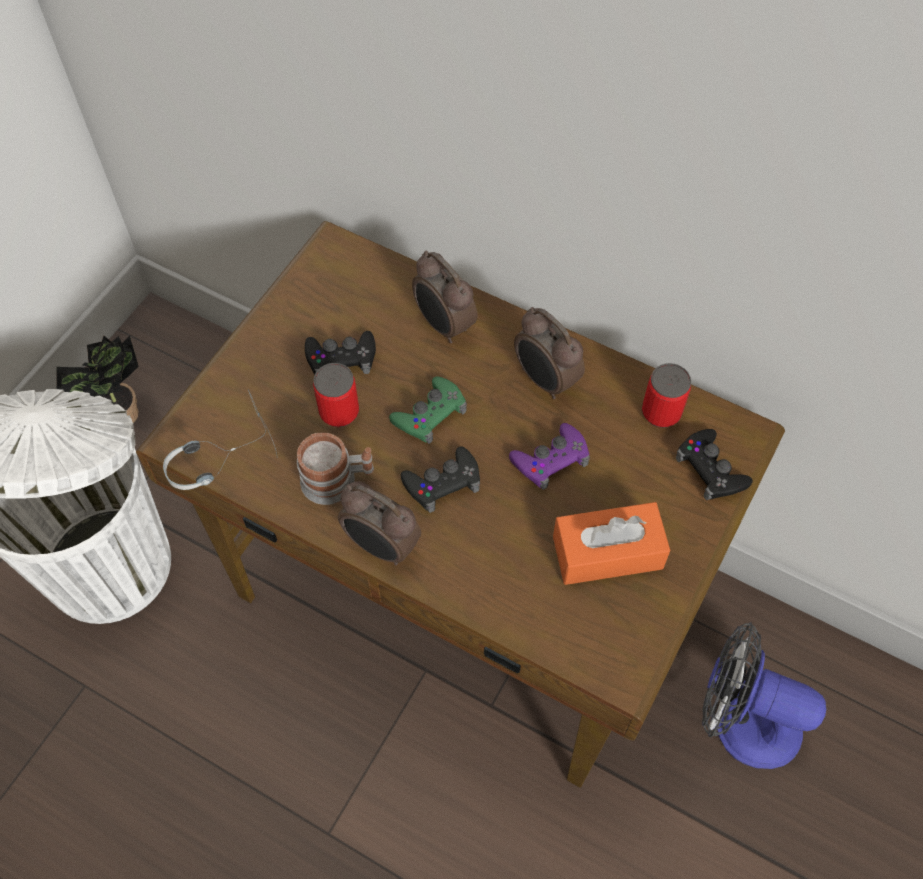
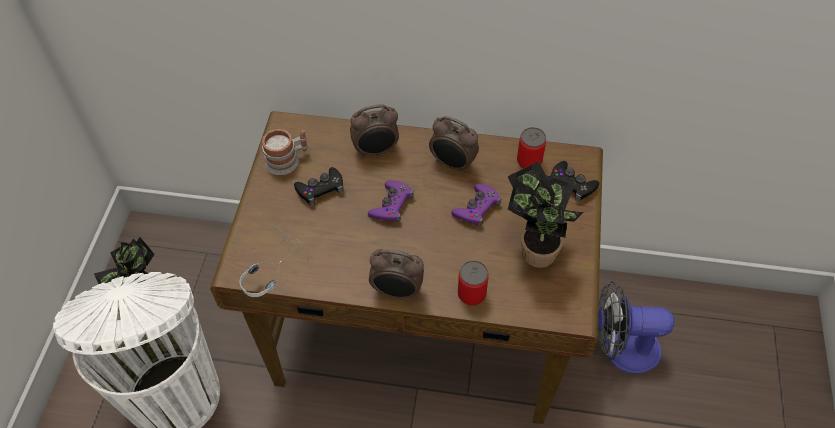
camera: 20 degrees left, 5 degrees down
mug [297,433,374,505] -> mug moved to [262,129,308,175]
can [313,363,359,427] -> can moved to [458,261,489,305]
green game controller [389,376,467,444] -> purple game controller [368,181,414,222]
black game controller [401,446,480,513] -> none
alarm clock [412,250,477,343] -> alarm clock turned 45 degrees counterclockwise [350,104,399,158]
orange tissue box [553,502,671,585] -> potted plant [507,161,584,268]

